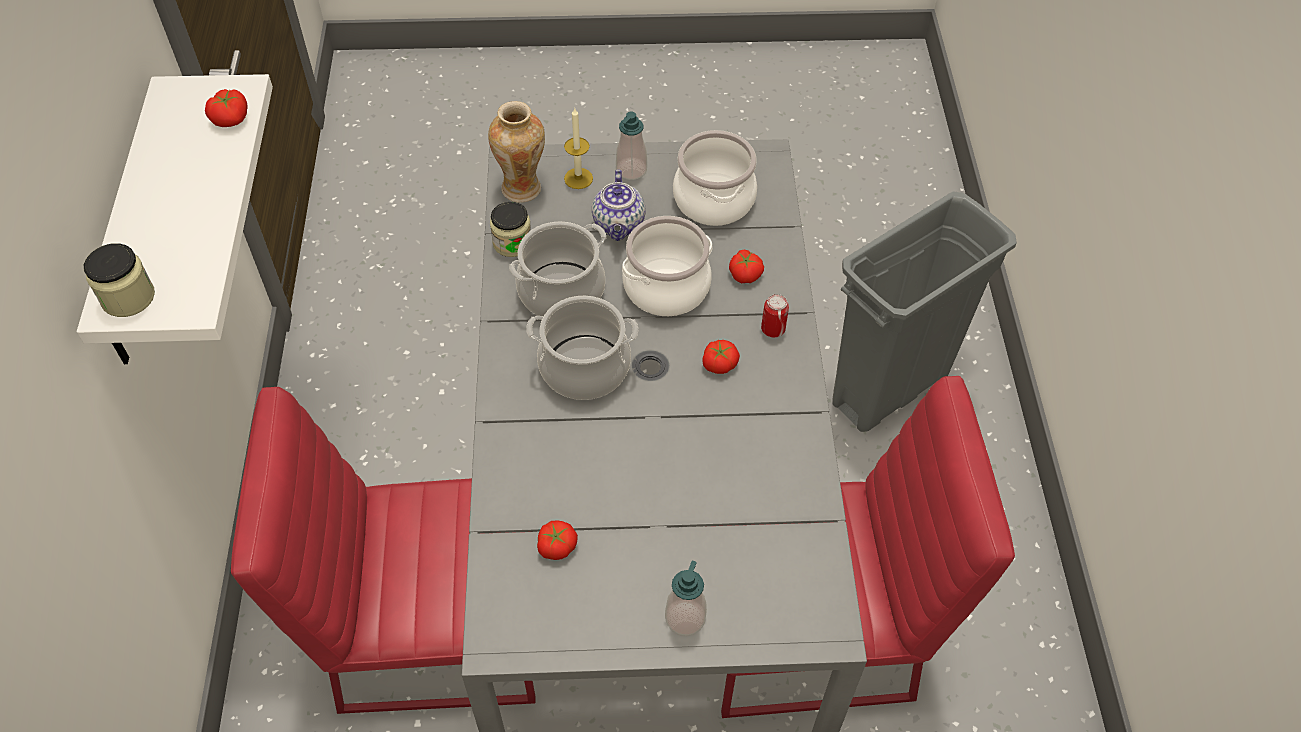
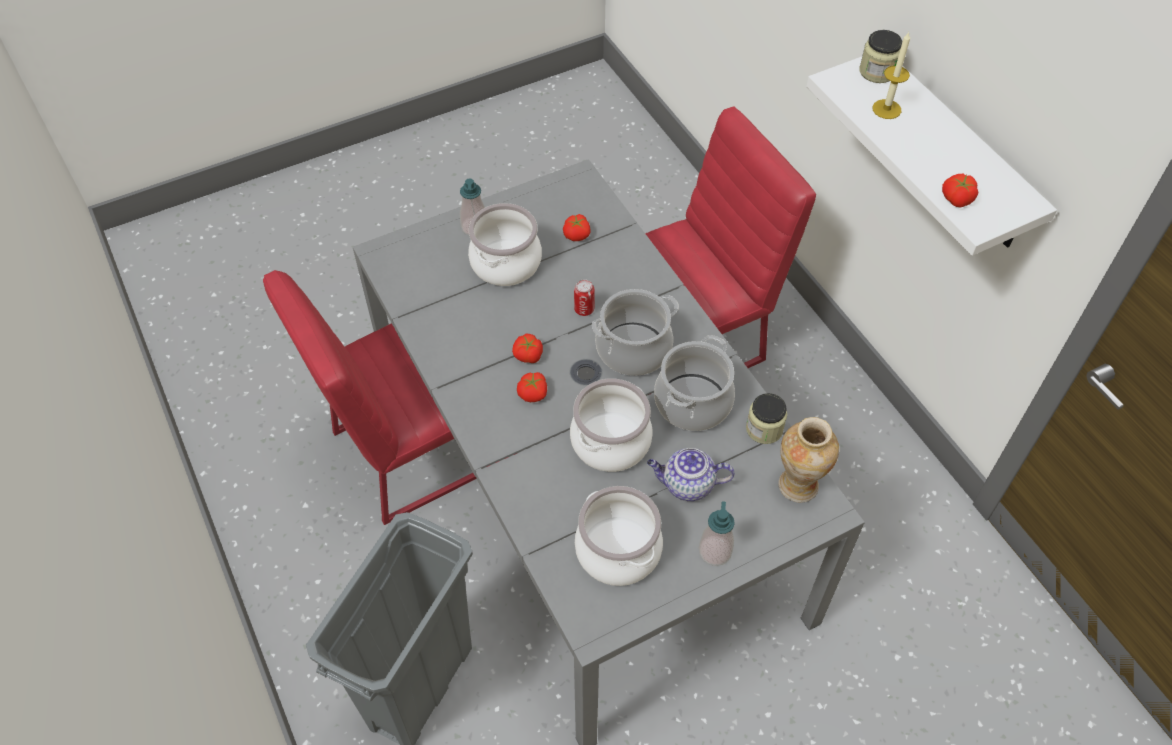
camera: 155 degrees right, 0 degrees up
candle [564,108,593,189] -> candle moved to [872,32,910,119]
teapot [592,169,646,241] -> teapot turned 60 degrees counterclockwise [647,448,735,501]
tomato [729,249,764,284] -> tomato moved to [512,334,543,363]
can [761,294,789,338] -> can moved to [574,279,595,316]
none -> cooking pot [468,203,542,286]

